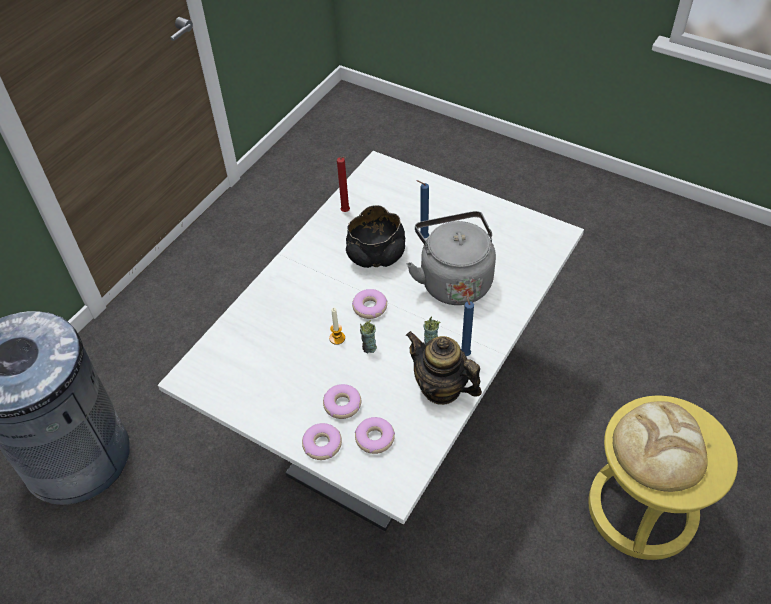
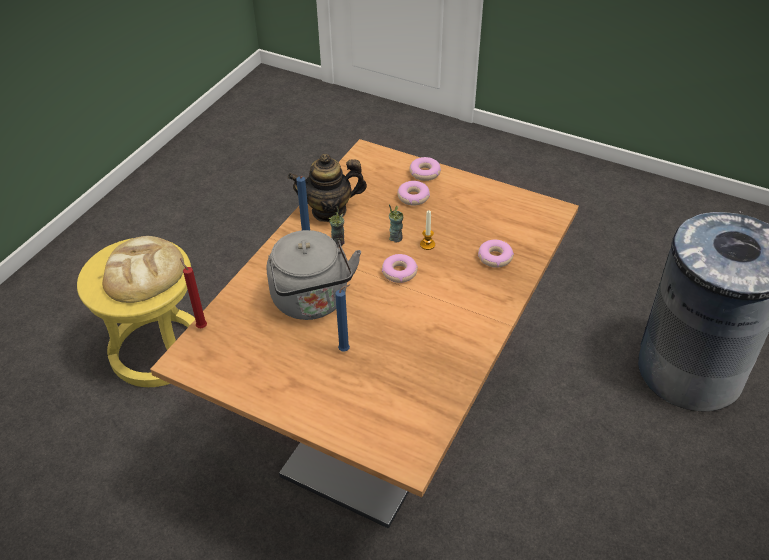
camera: 175 degrees right, 5 degrees down
white dining table [158,151,584,531] -> brown dining table [150,139,579,529]
red candle [337,156,350,212] -> red candle moved to [180,258,207,328]
black bowl [346,205,405,268] -> none
donut [355,417,395,454] -> donut moved to [478,240,514,268]
teapot [406,331,482,405] -> teapot turned 135 degrees clockwise [288,154,367,222]

